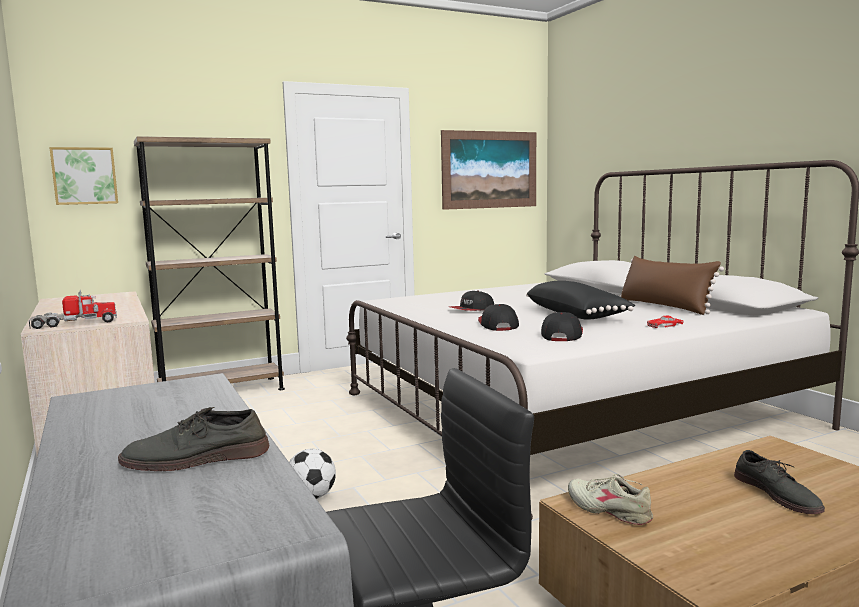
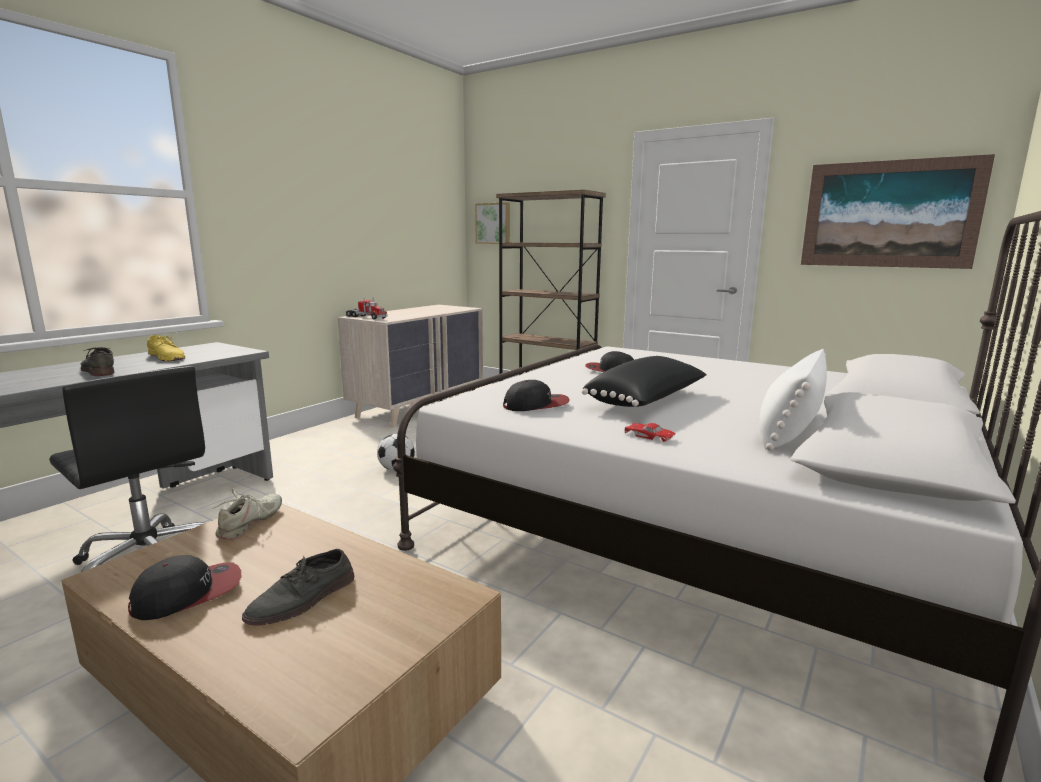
camera: 60 degrees right, 5 degrees up
cap [478,304,519,331] -> cap moved to [128,555,241,620]
brown pillow [619,256,724,315] -> white pillow [759,349,827,451]
none -> yellow shoe [147,335,185,361]

